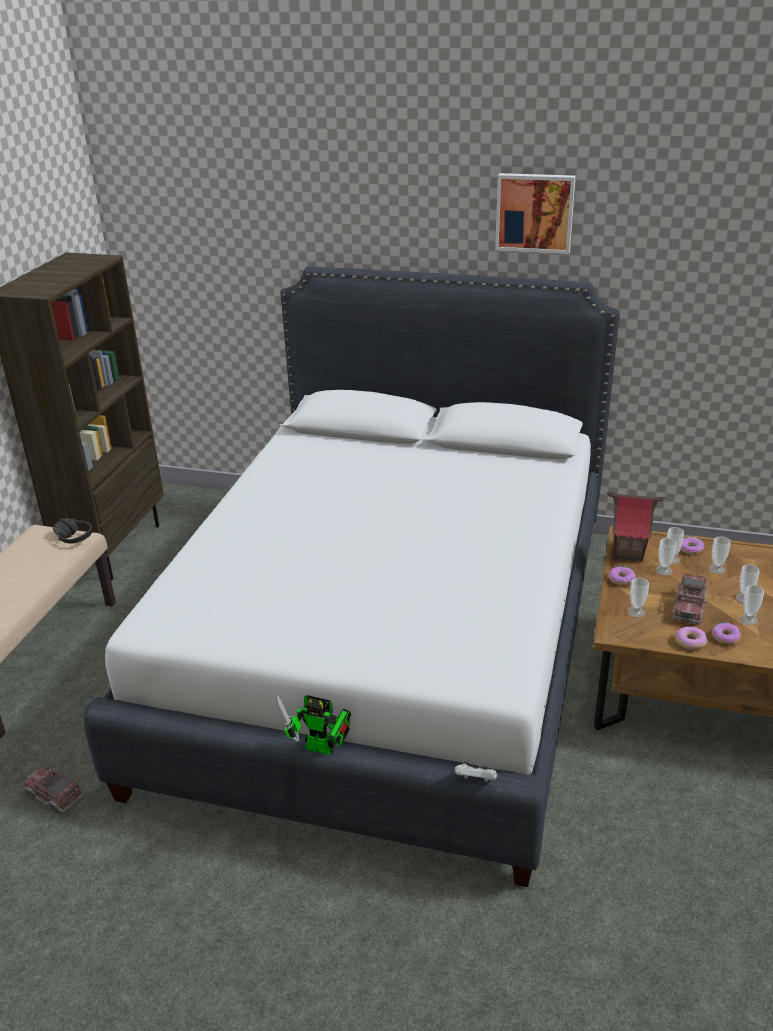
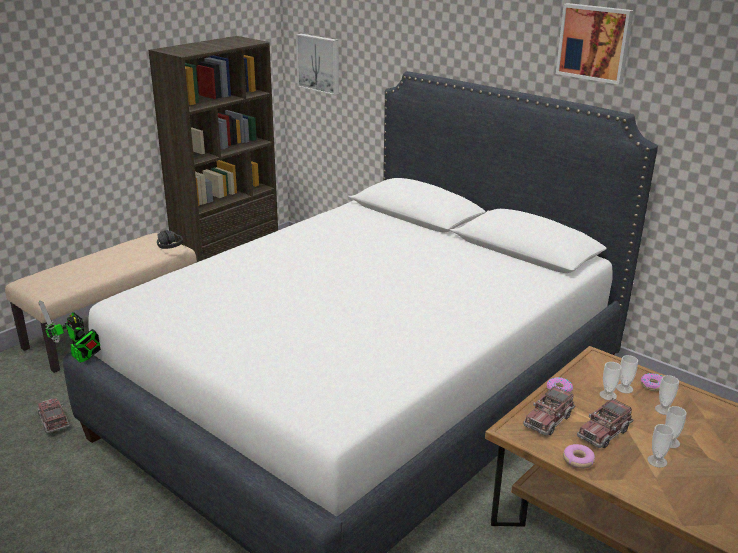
camera: 25 degrees right, 5 degrees down
toy robot [276,695,351,755] -> toy robot moved to [39,300,101,363]
white game controller [454,762,497,782] -> none
toy house [607,492,665,562] -> none
cup [627,577,649,617] -> toy truck [523,386,575,435]
donut [712,622,741,644] -> none
none -> picture [296,33,339,95]

